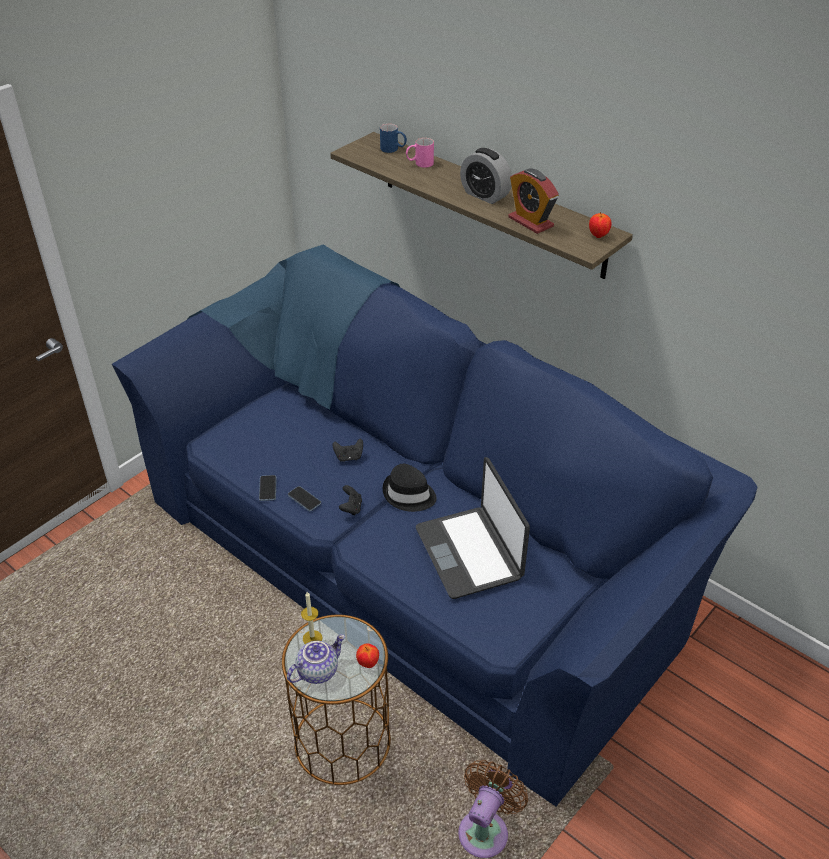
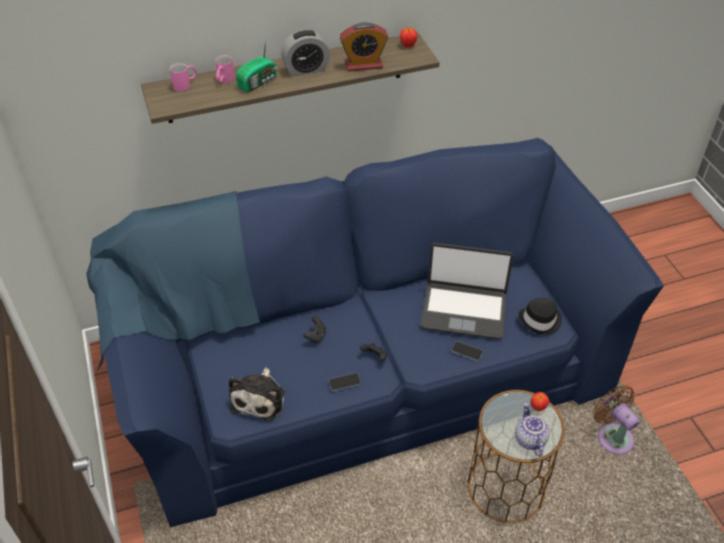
camera: 60 degrees left, 5 degrees up
phone [259,475,277,501] -> phone moved to [451,341,483,361]
candle [301,592,322,644] -> none
blue mug [380,124,407,153] -> pink mug [170,63,197,91]
black hat [383,464,437,512] -> black hat moved to [519,298,562,335]
none -> plush toy [229,367,285,421]
none -> radio [236,39,277,93]

